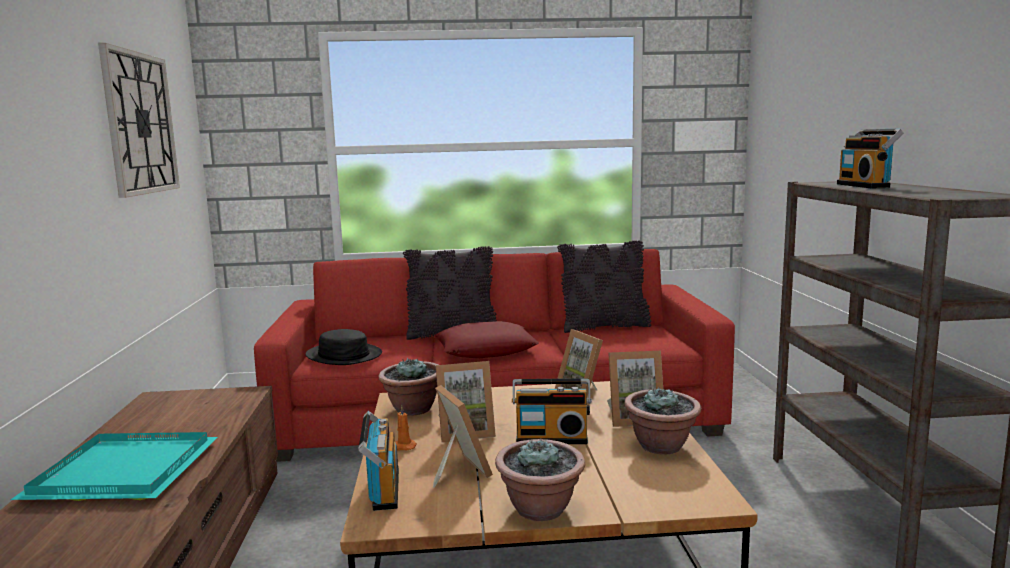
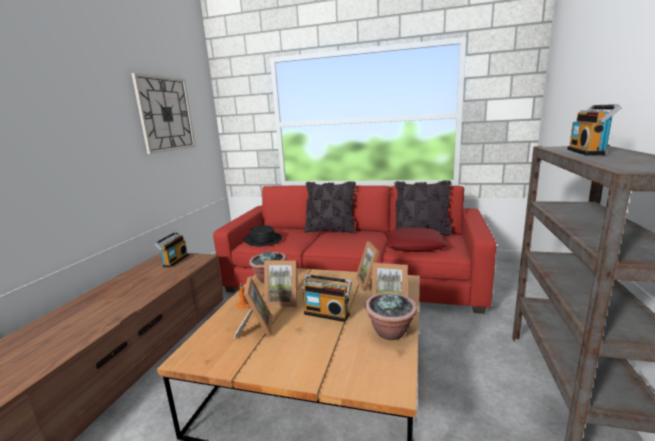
camera: 20 degrees right, 5 degrees up
turquoise tray [11,432,218,501] -> none
radio [358,411,399,511] -> radio moved to [154,232,189,267]
red pillow [435,321,539,358] -> red pillow moved to [385,228,448,252]
potted plant [495,438,585,521] -> none

